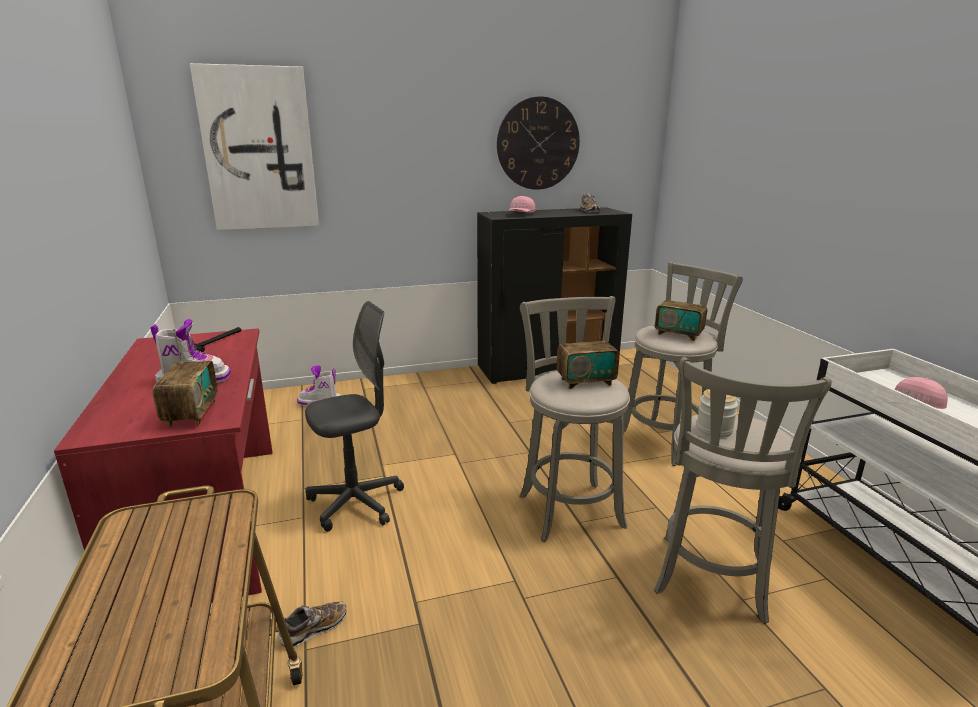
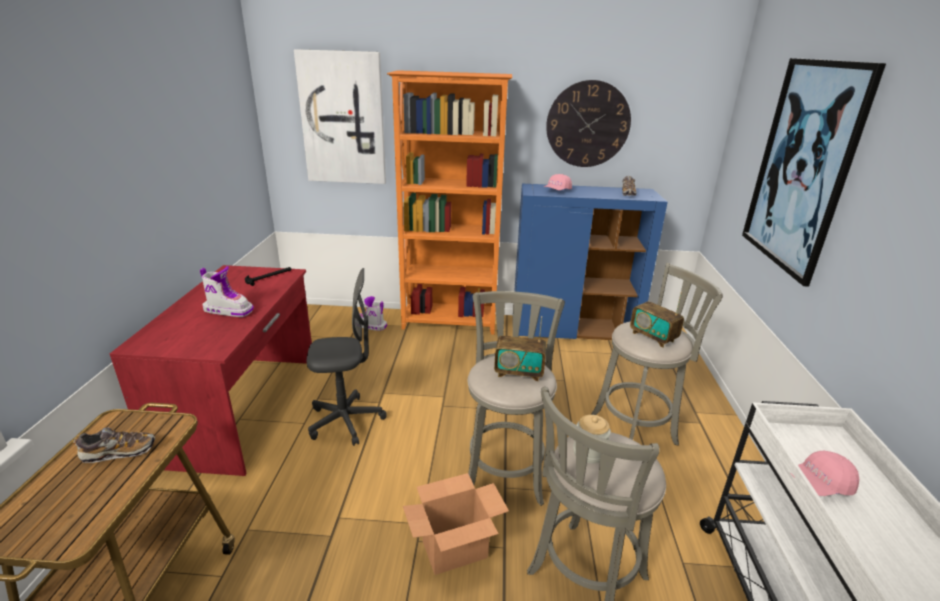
camera: 20 degrees right, 5 degrees up
radio [152,329,218,428] -> none
shoe [276,601,346,647] -> shoe moved to [73,427,155,463]
black cabinet [477,207,632,384] -> blue cabinet [514,184,668,340]
none -> orange bookcase [387,70,512,335]
none -> cardboard box [403,473,509,575]
none -> picture [742,58,886,287]

